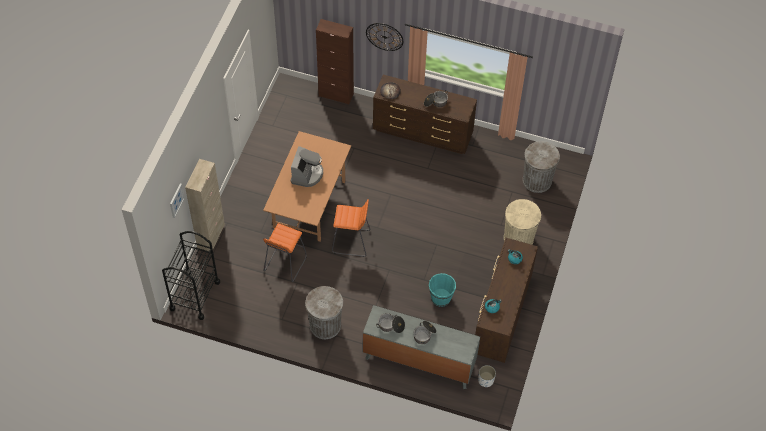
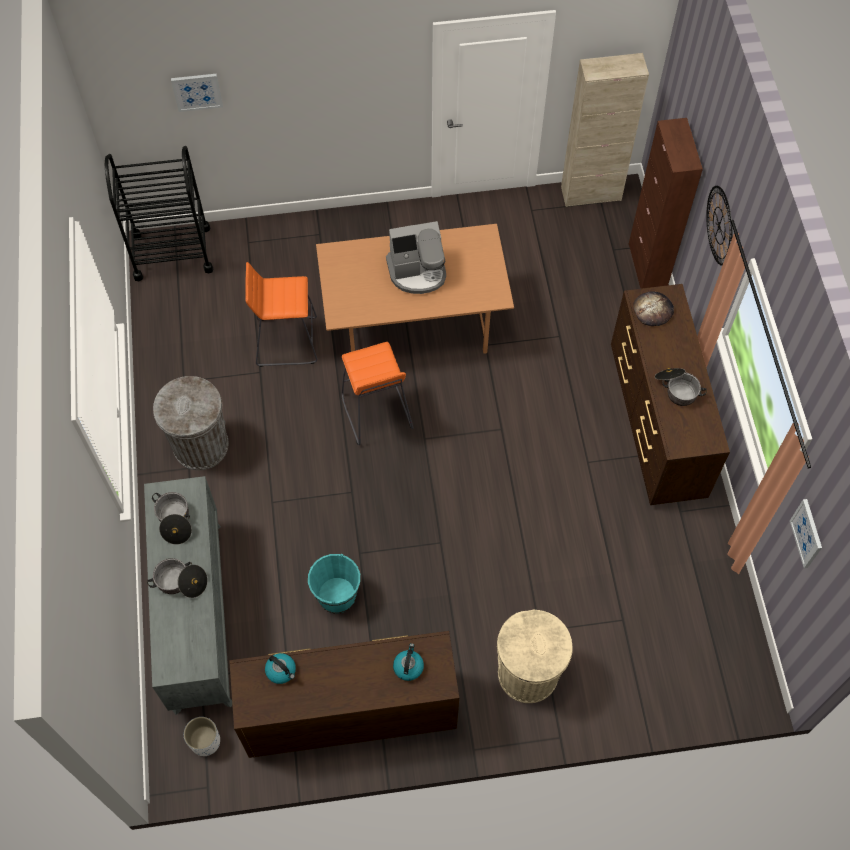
camera: 65 degrees right, 5 degrees up
beige cabinet [185,159,225,251] -> beige cabinet moved to [561,53,649,207]
grey trash can [523,141,560,193] -> none
none -> picture [790,499,822,568]

